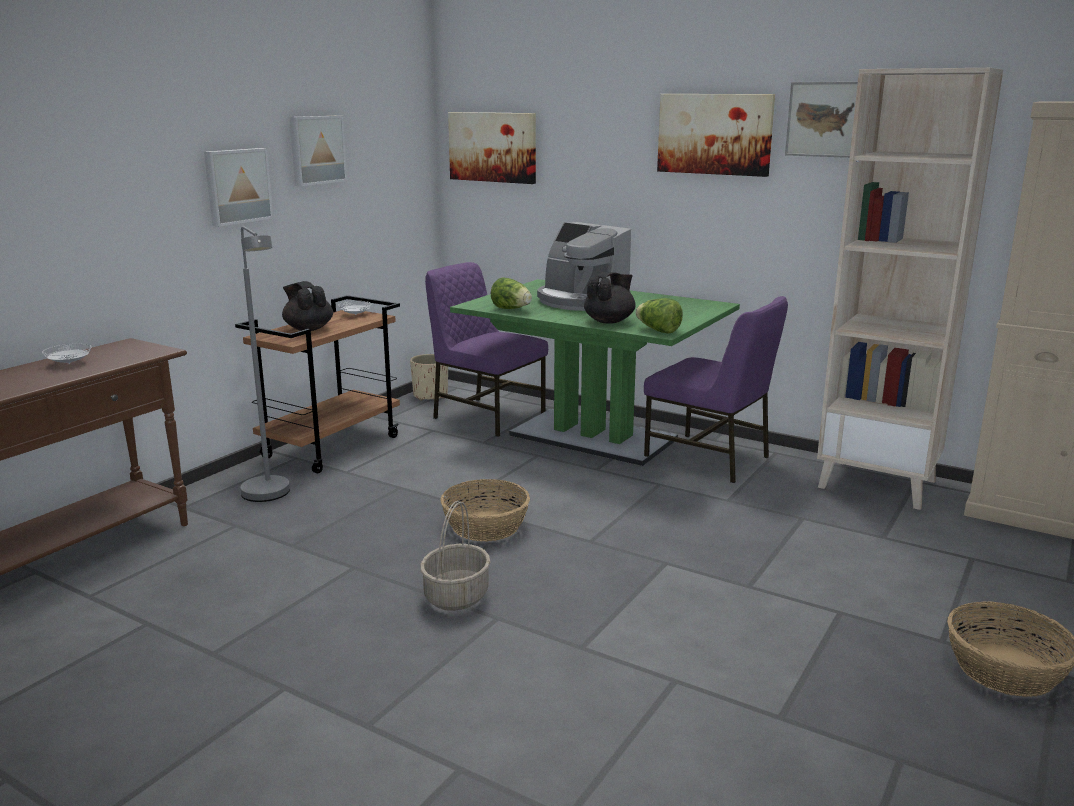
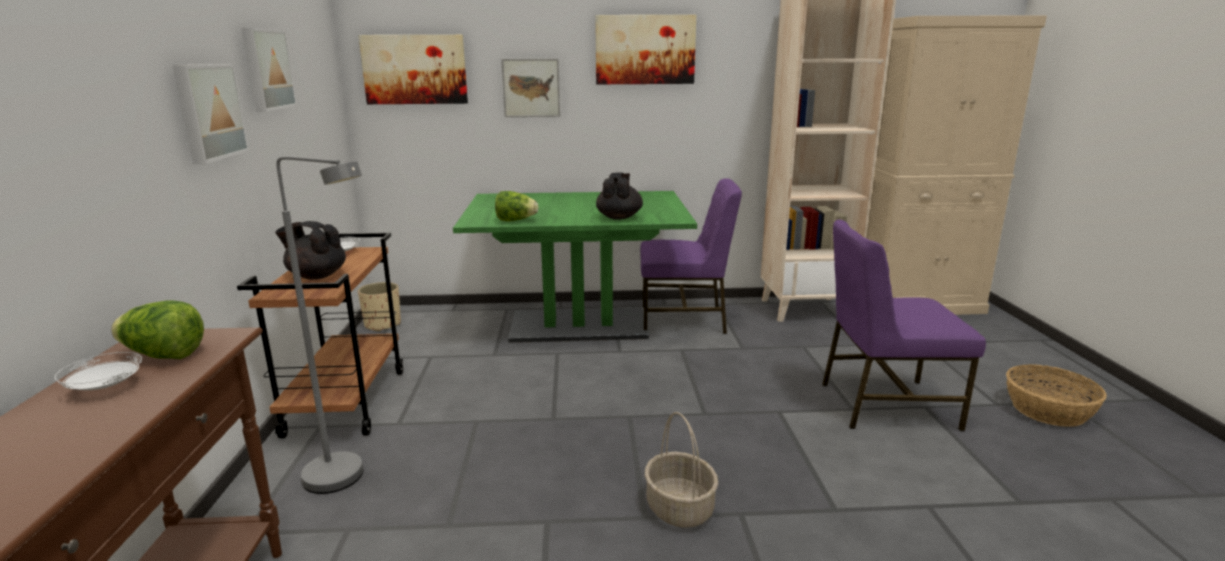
camera: 35 degrees left, 0 degrees up
purple chair [425,262,548,437] -> purple chair moved to [822,219,986,431]
basket [440,479,530,542] -> none
coffee machine [537,222,631,311] -> none
lettuce [636,298,683,334] -> lettuce moved to [111,301,204,359]
picture [785,82,858,158] -> picture moved to [501,59,560,117]

